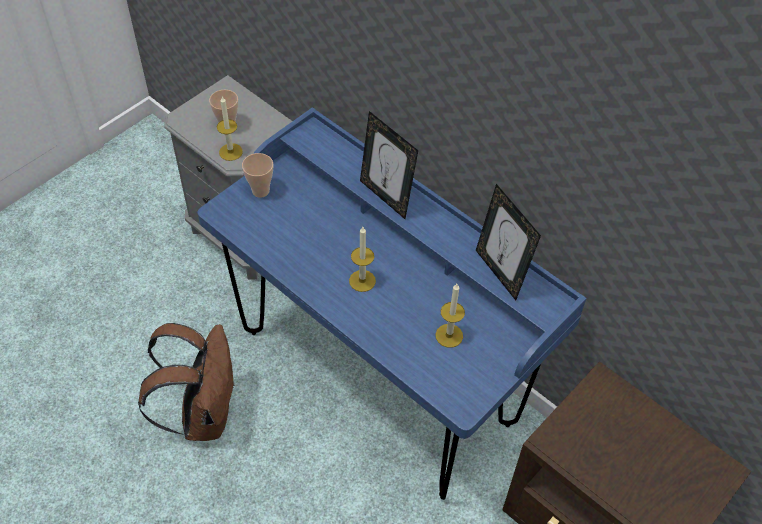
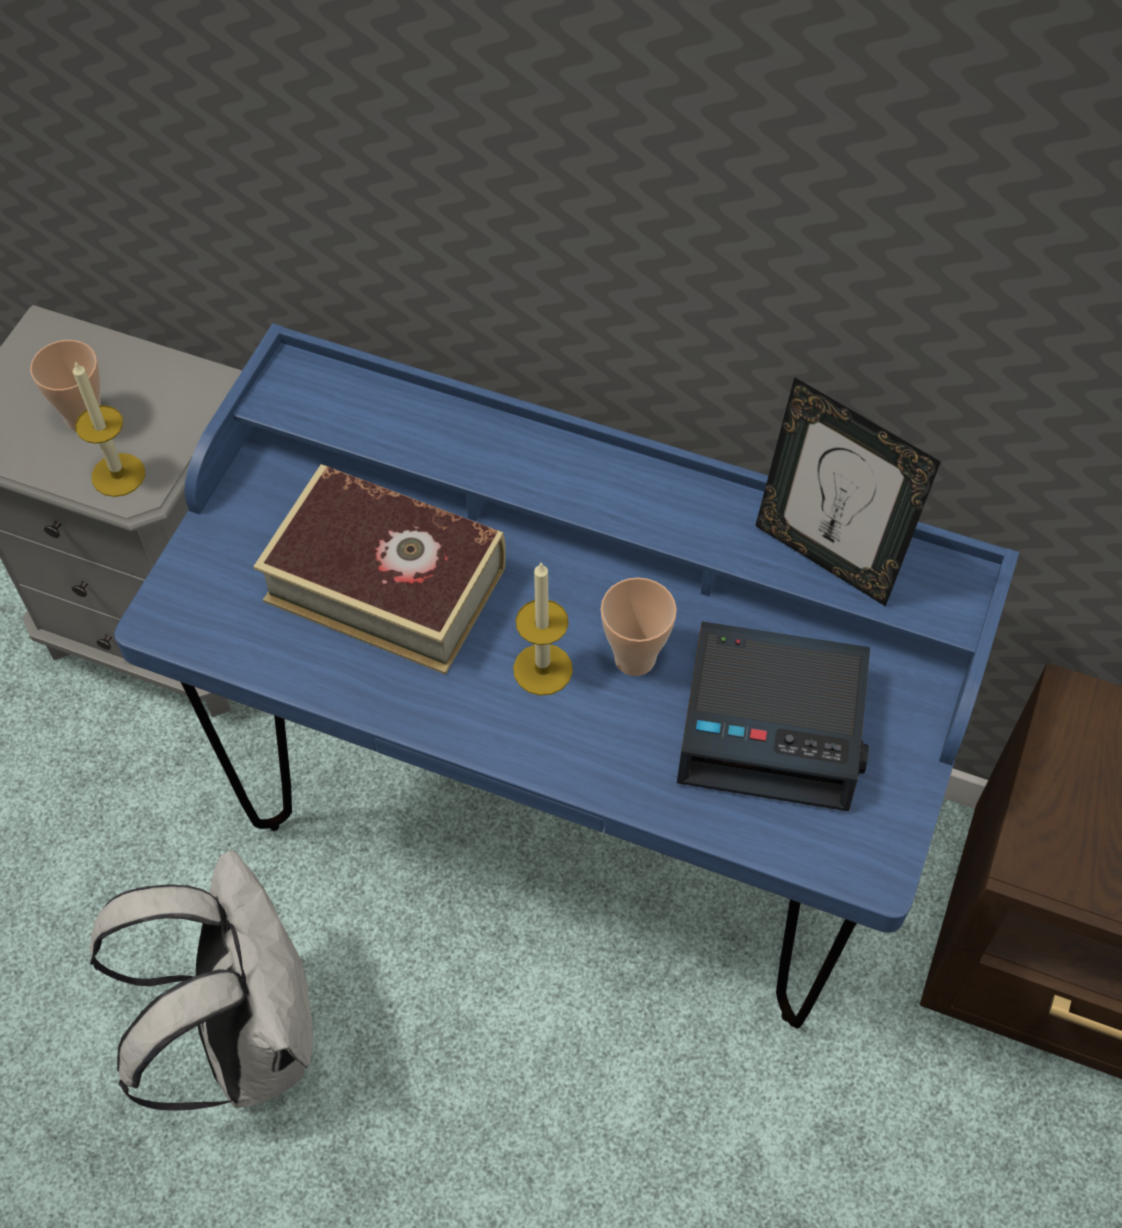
camera: 20 degrees left, 5 degrees up
brown backpack [138,323,236,441] -> white backpack [90,850,313,1110]
cup [242,153,273,198] -> cup moved to [601,578,677,676]
picture frame [360,111,418,219] -> none
candle [435,284,465,348] -> alarm clock [677,621,870,811]
none -> book [253,464,506,675]

